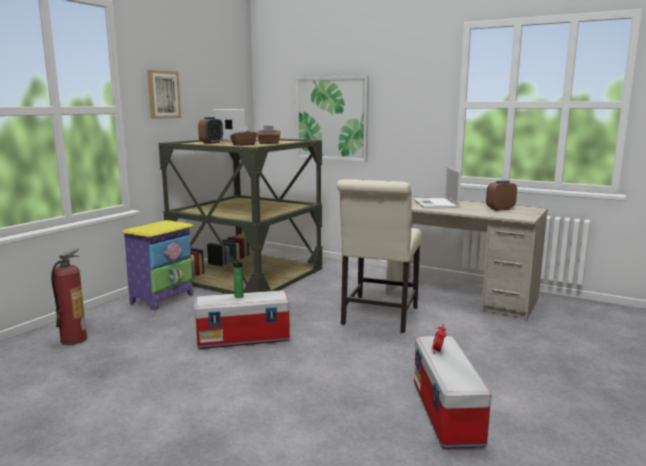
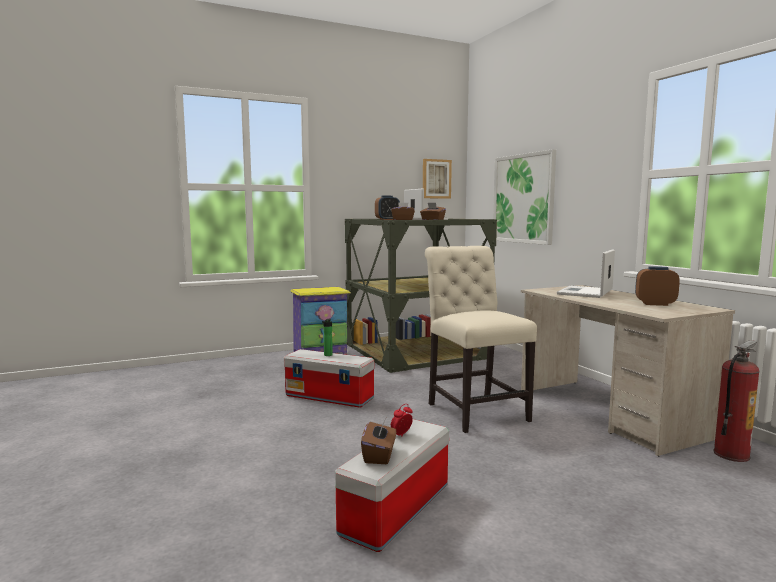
camera: 35 degrees right, 5 degrees down
fire extinguisher [51,248,87,345] -> fire extinguisher moved to [714,340,759,462]
picture [147,70,181,119] -> picture moved to [423,159,452,199]
beige chair [337,180,422,333] -> beige chair turned 105 degrees clockwise [425,246,537,433]
none -> brown tissue box [361,418,396,464]

